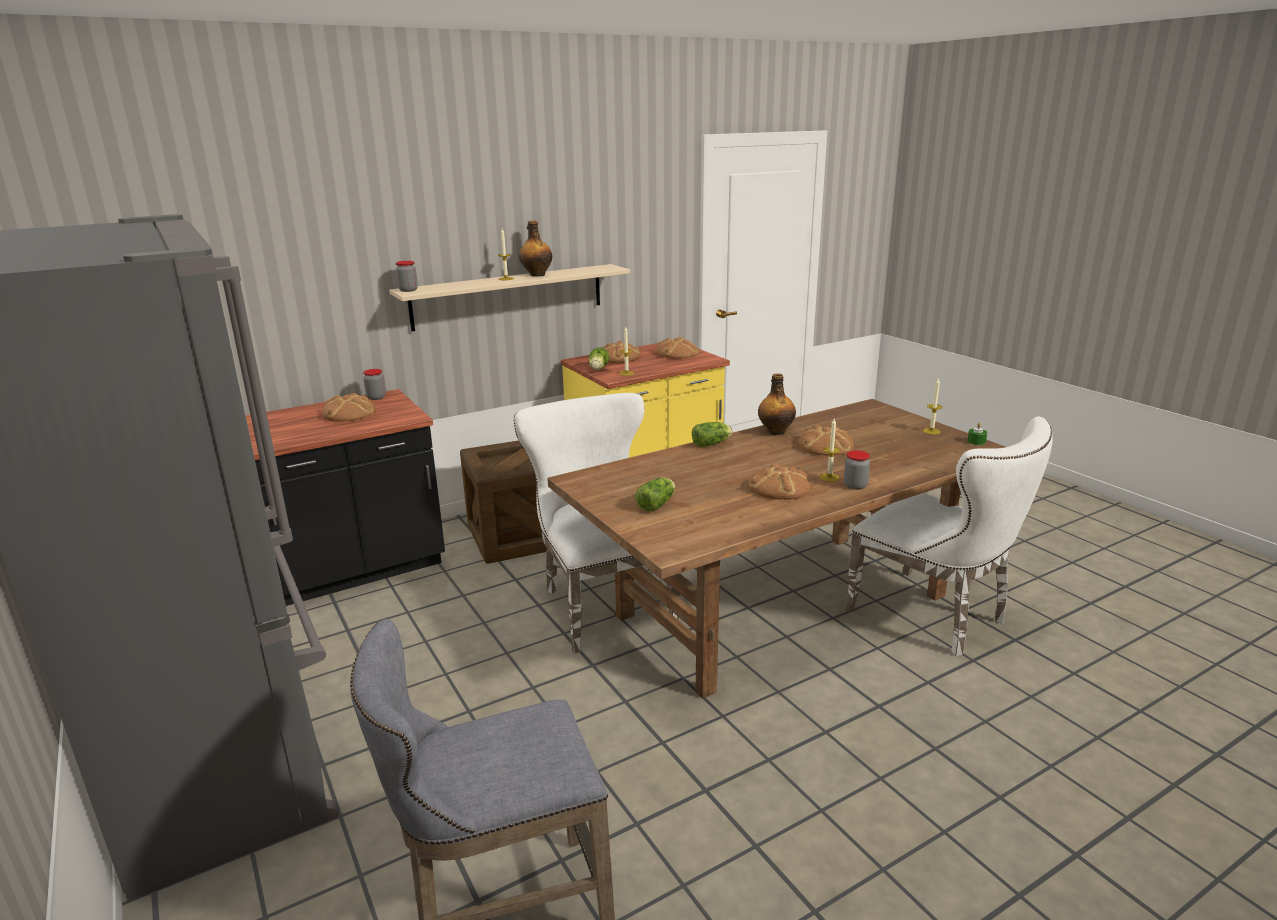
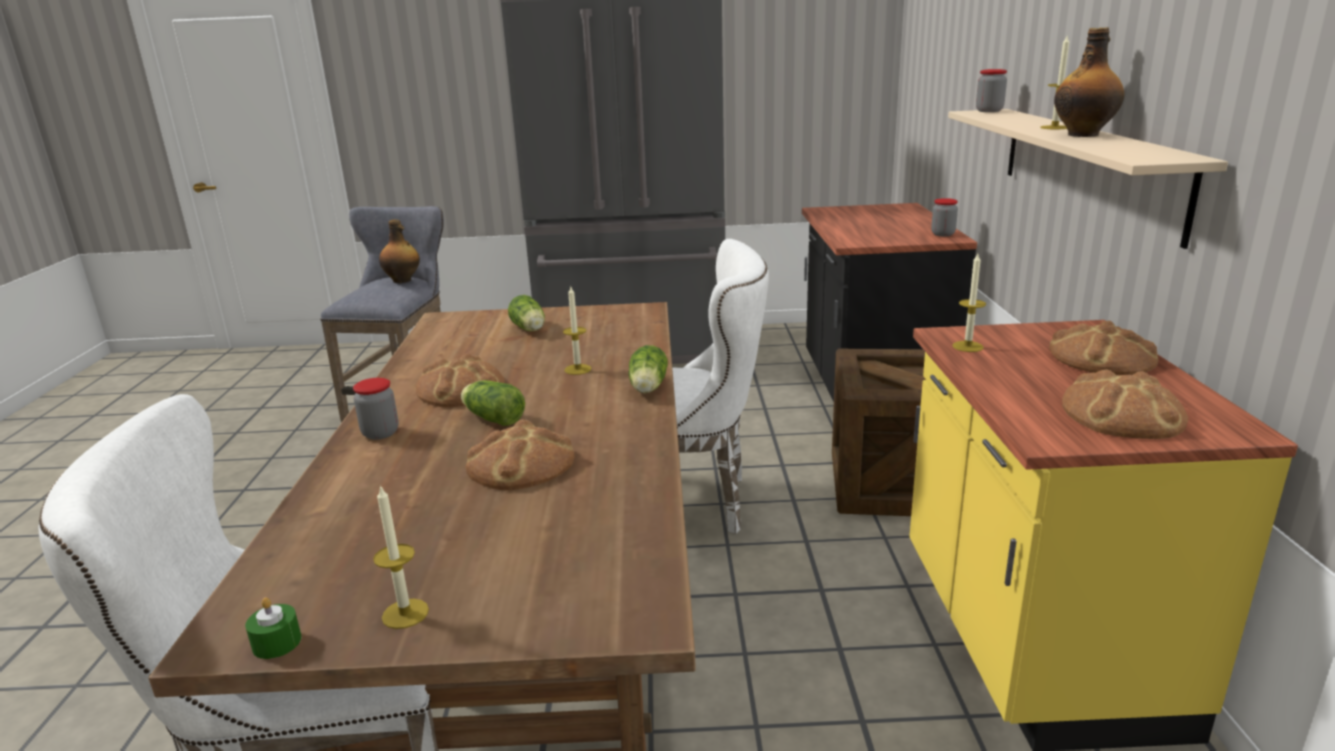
camera: 120 degrees right, 0 degrees up
bread [322,393,376,422] -> none
lettuce [588,348,609,370] -> lettuce moved to [461,380,525,426]
bottle [758,373,796,435] -> bottle moved to [379,219,420,283]
candle [820,419,840,482] -> candle moved to [563,287,591,375]

